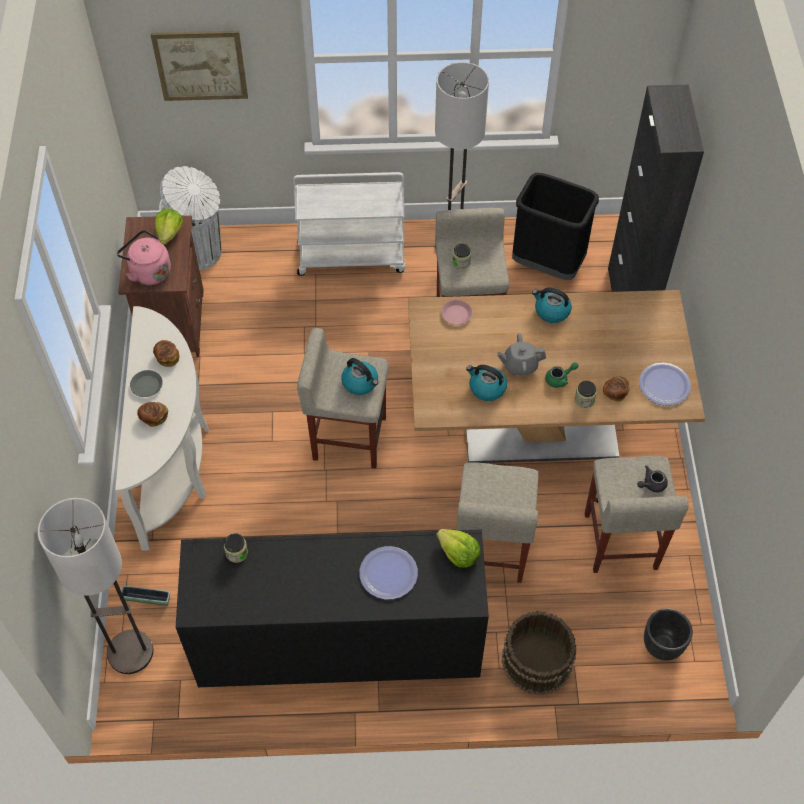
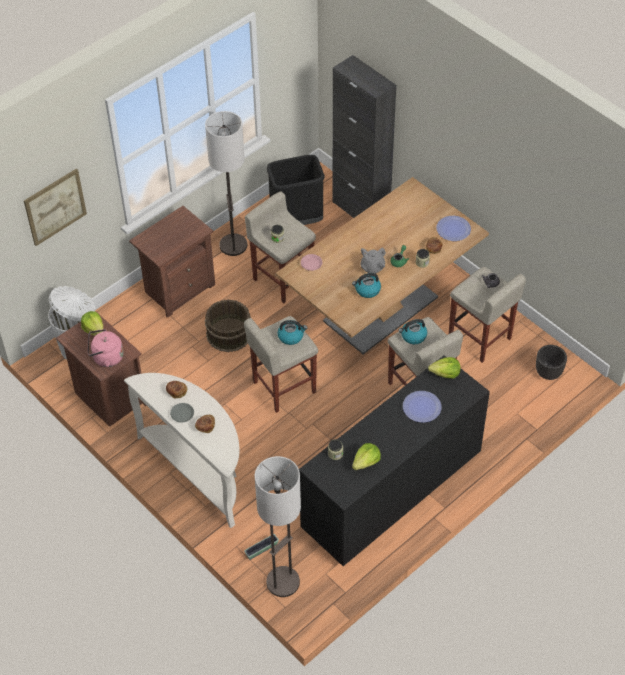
camera: 40 degrees left, 5 degrees down
white cart [293,172,405,276] -> brown nightstand [129,206,215,318]
brown bucket [502,610,577,695] -> brown bucket moved to [205,299,251,352]
kettle [532,288,572,323] -> kettle moved to [398,319,427,344]
none -> lettuce [352,443,381,470]

